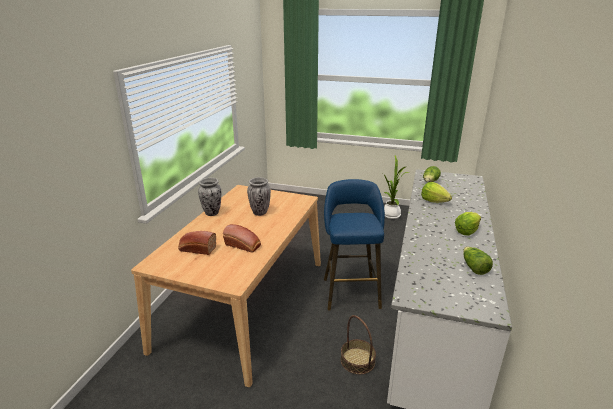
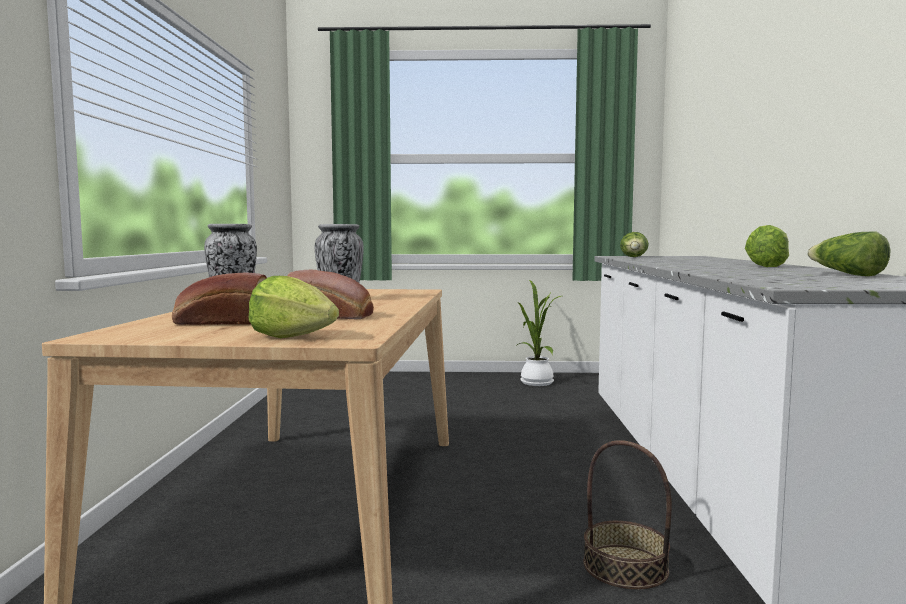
camera: 15 degrees left, 20 degrees down
blue stool [324,179,385,311] -> none
lettuce [421,182,452,203] -> lettuce moved to [249,276,339,338]

